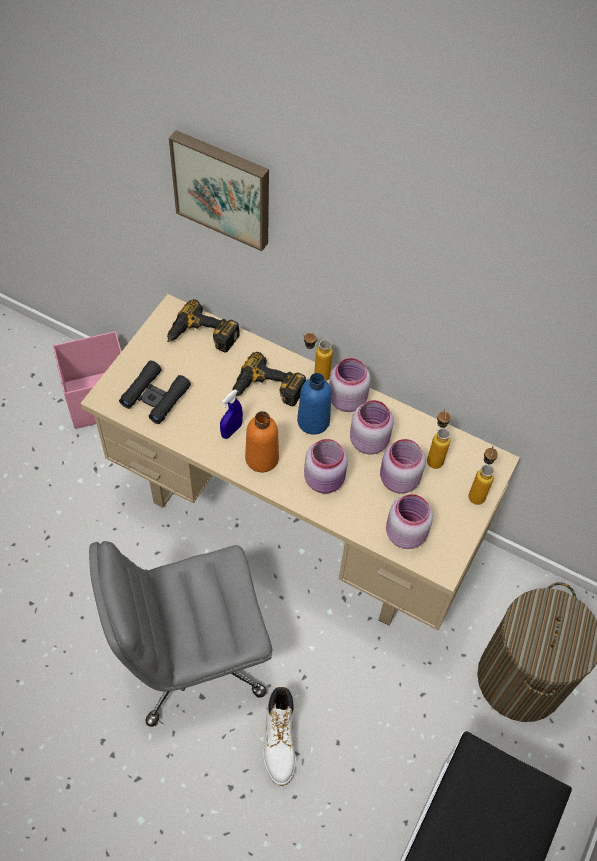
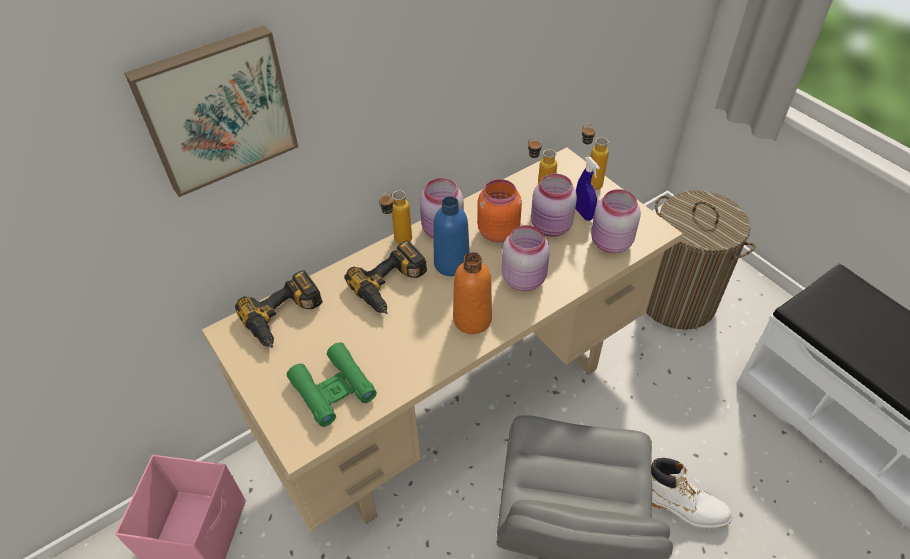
camera: 60 degrees left, 10 degrees down
black binoculars [119,360,191,424] -> green binoculars [287,342,377,427]
blue spray bottle [220,389,243,439] -> blue spray bottle moved to [576,157,600,221]
pink jar [350,400,394,454] -> orange jar [477,179,522,243]

